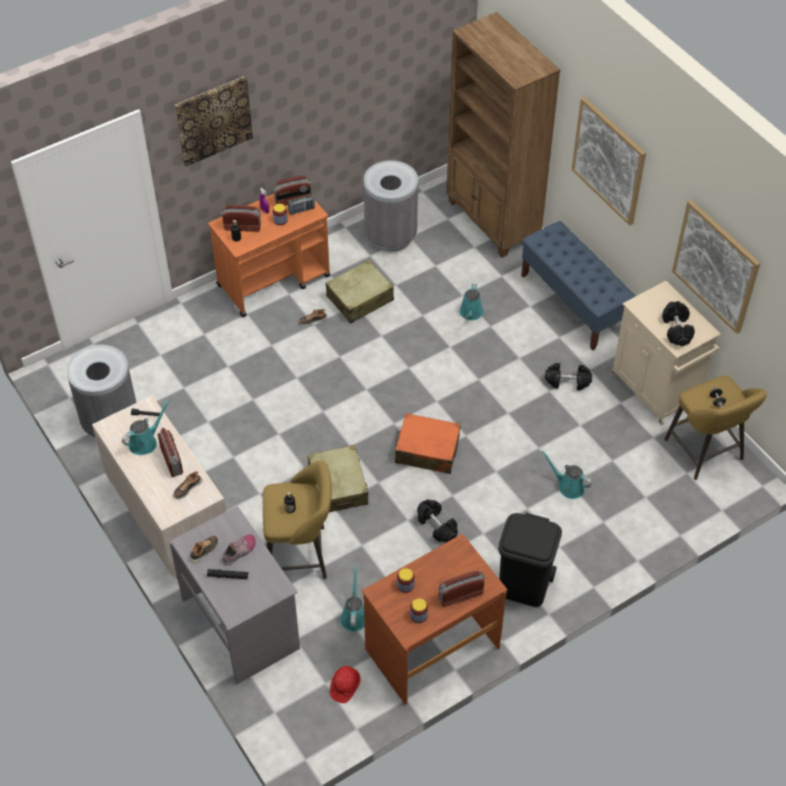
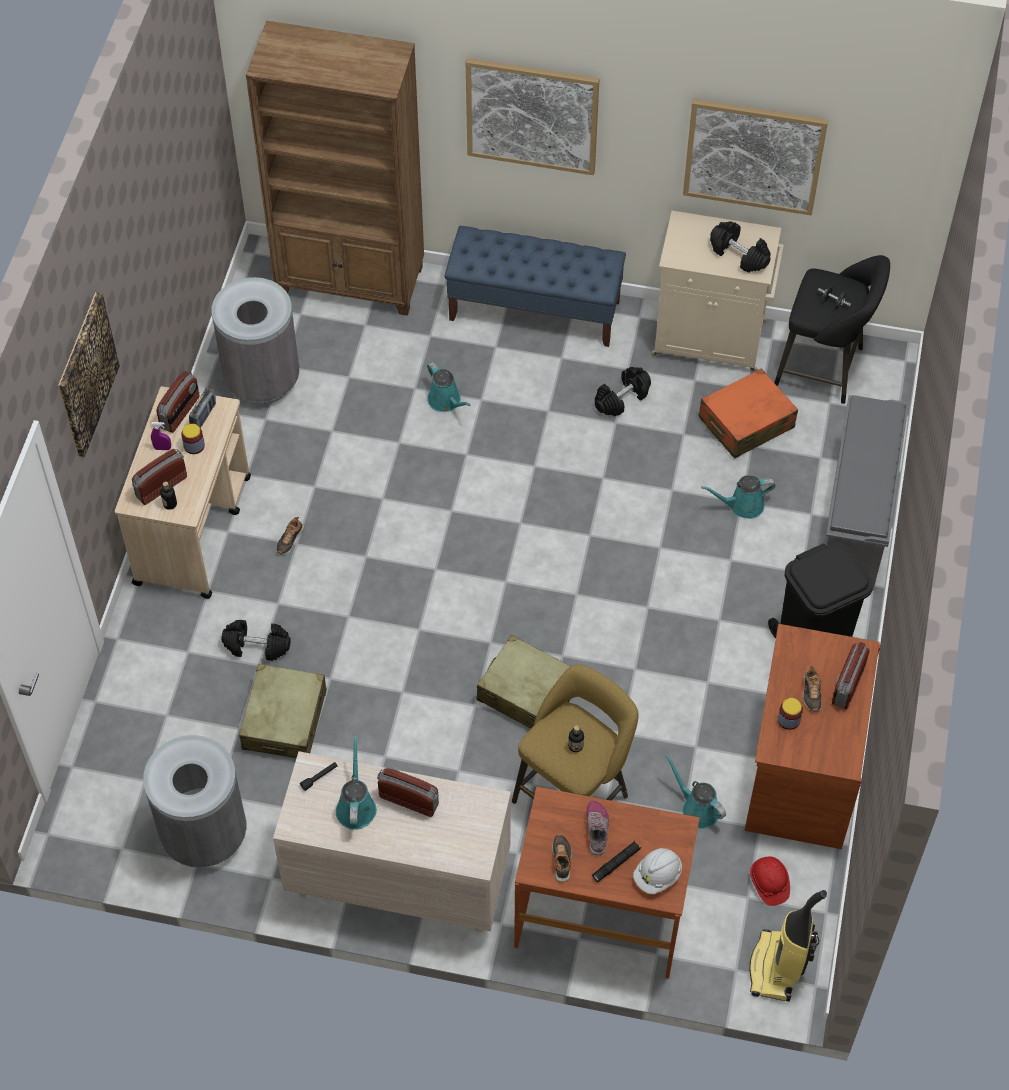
camera: 45 degrees left, 5 degrees up
grey desk [169,506,300,685] -> brown desk [514,787,700,979]
shoe [173,471,202,499] -> shoe moved to [803,665,822,712]
orange cart [208,194,331,317] -> beige cart [115,386,251,599]
beige suitcase [326,260,394,323] -> beige suitcase moved to [239,664,327,758]
orange suitcase [395,413,461,474] -> orange suitcase moved to [699,369,798,459]
jar [410,598,428,623] -> none
black dumbbell [417,499,458,543] -> black dumbbell moved to [222,620,291,661]
yellow stool [665,375,767,480] -> black stool [774,255,890,404]
none -> white hard hat [633,848,682,894]
none -> vacuum cleaner [749,890,827,1002]
none -> grey shoe rack [824,395,909,591]

